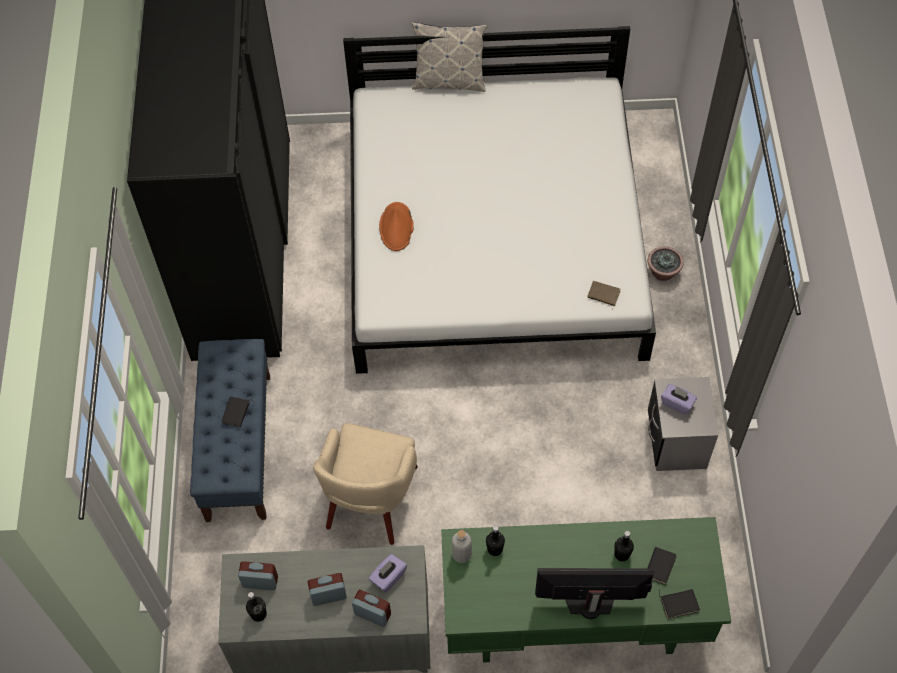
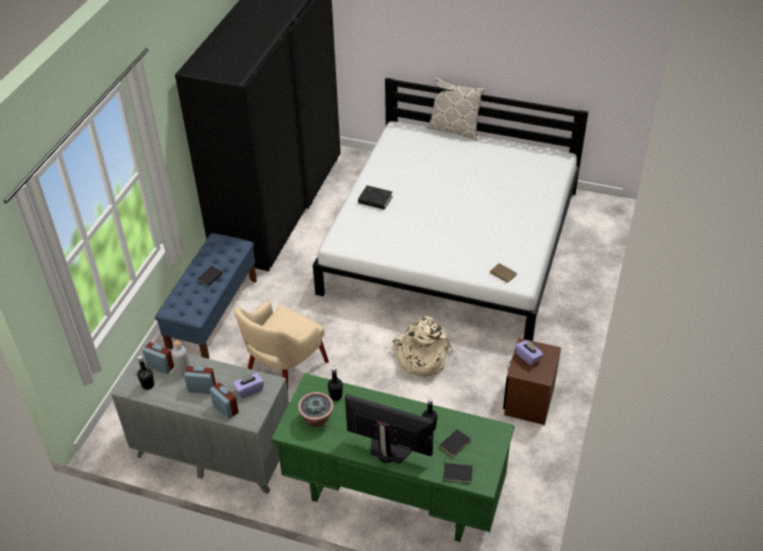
camera: 20 degrees right, 15 degrees down
orange hat [379,202,414,251] -> black book [358,185,393,210]
grey bottle [452,530,472,563] -> grey bottle moved to [171,340,190,376]
potted plant [647,246,684,281] -> potted plant moved to [298,392,334,427]
grey nightstand [648,377,718,471] -> brown nightstand [503,338,561,425]
none -> beige backpack [393,316,453,376]

